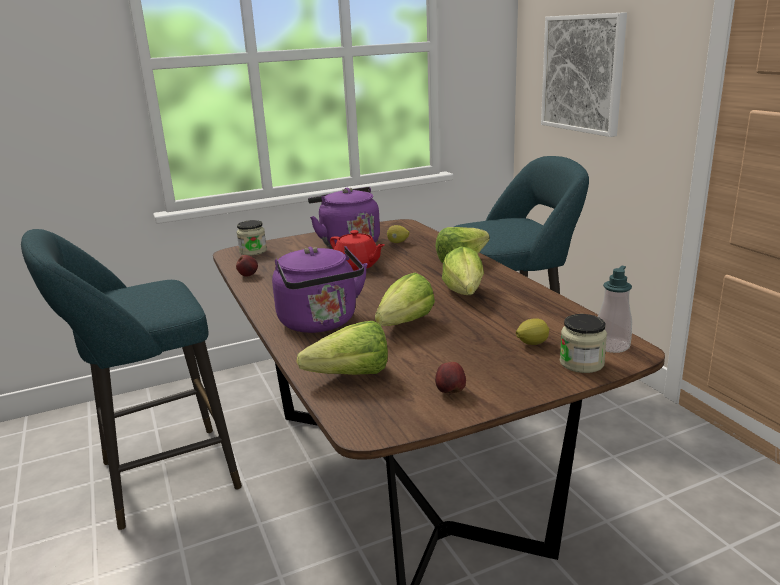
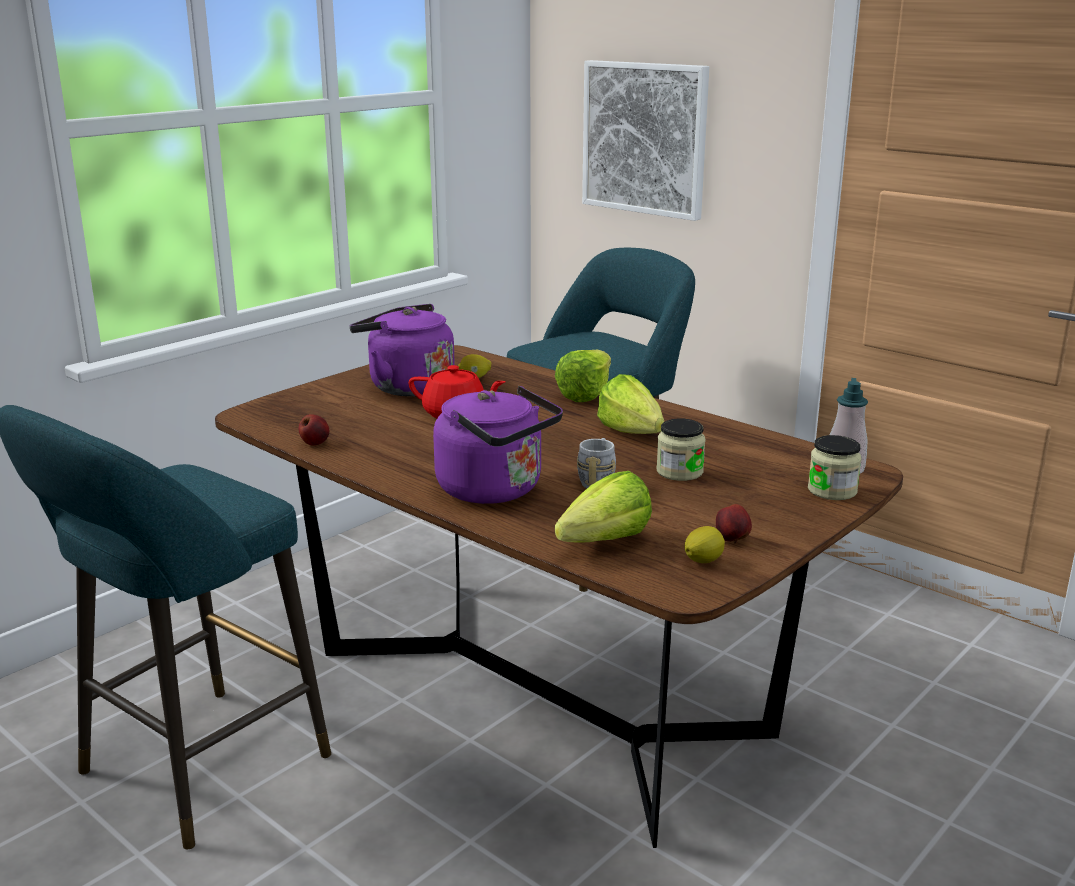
camera: 25 degrees left, 0 degrees up
jar [237,220,267,256] -> jar moved to [656,419,706,481]
lettuce [375,273,435,326] -> grey mug [577,438,616,488]
lemon [516,318,549,345] -> lemon moved to [685,526,725,563]

